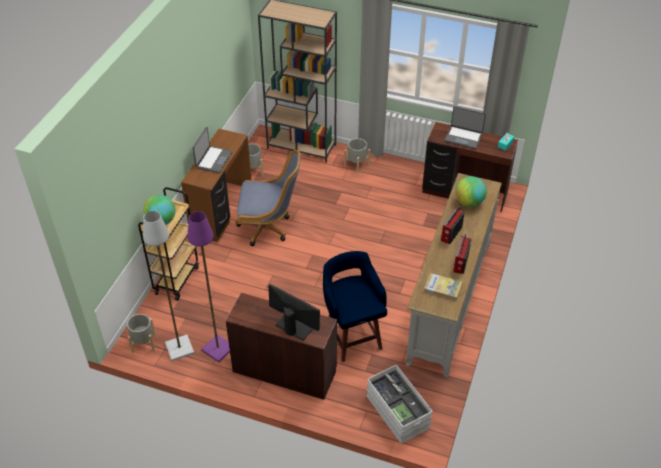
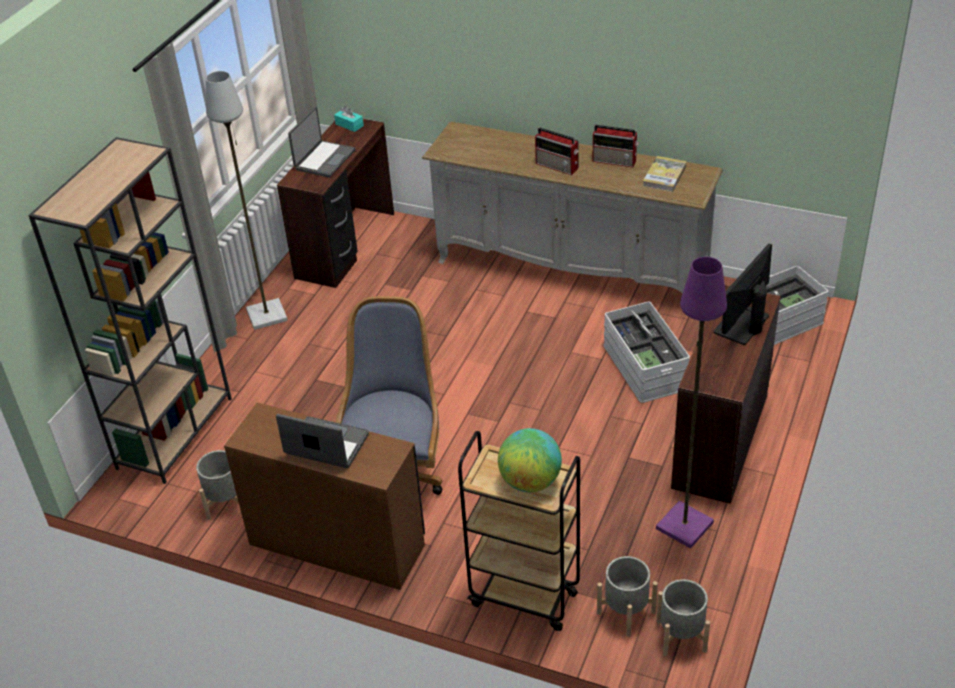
camera: 85 degrees left, 5 degrees down
grey floor lamp [143,211,194,361] -> grey floor lamp moved to [206,71,288,330]
blue stool [323,251,387,362] -> white storage box [603,301,690,403]
grey planter [344,138,370,174] -> grey planter moved to [597,556,658,637]
globe [455,176,487,207] -> none

